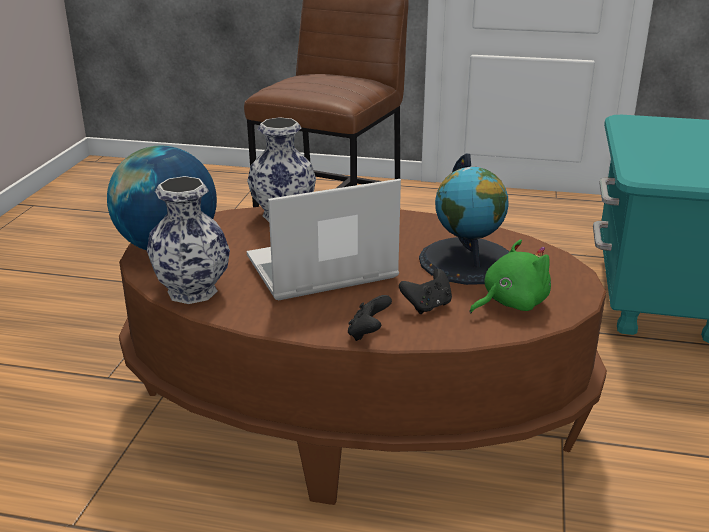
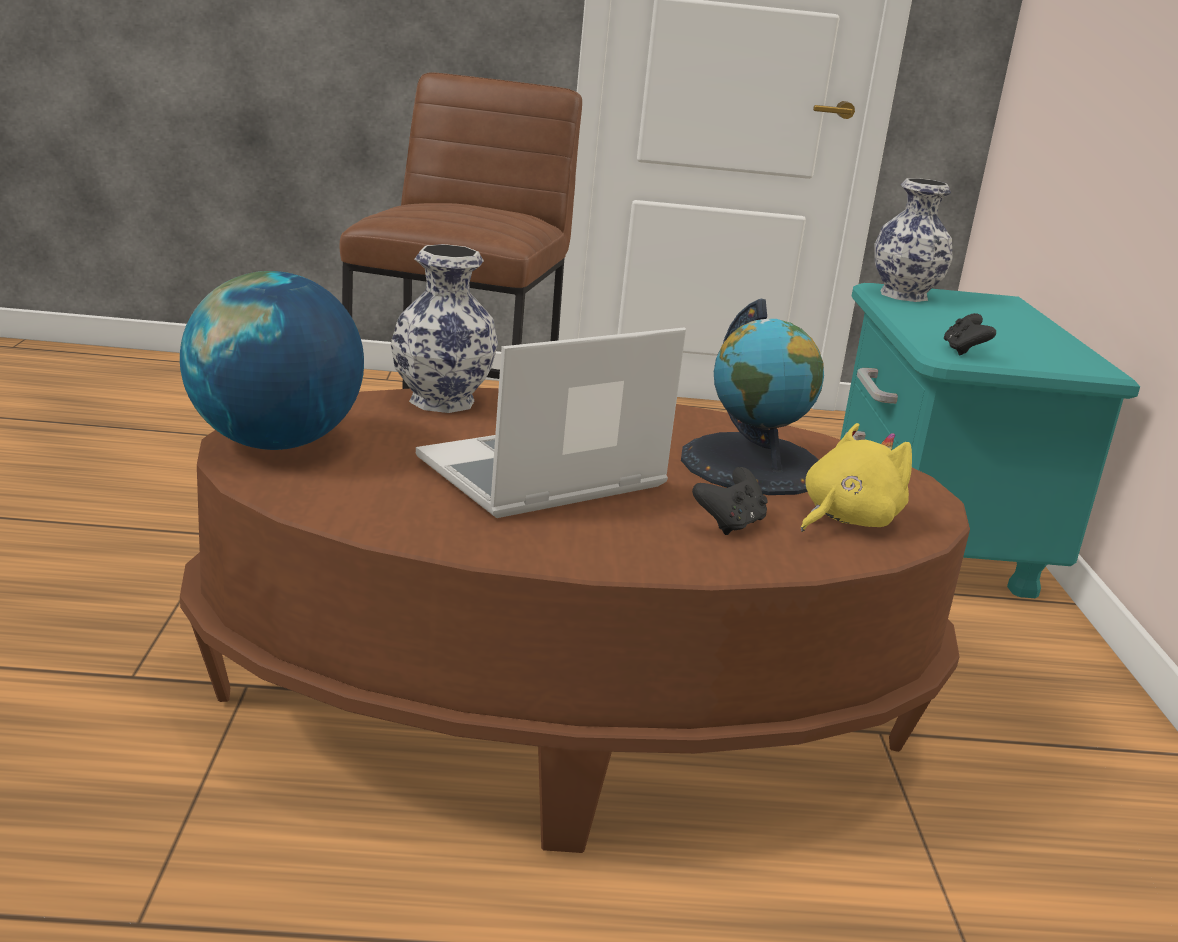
camera: 15 degrees left, 5 degrees down
vase [147,176,230,304] -> vase moved to [875,178,953,302]
black game controller [348,295,392,341] -> black game controller moved to [944,313,996,356]
green plush toy [470,239,551,314] -> yellow plush toy [801,423,912,532]

